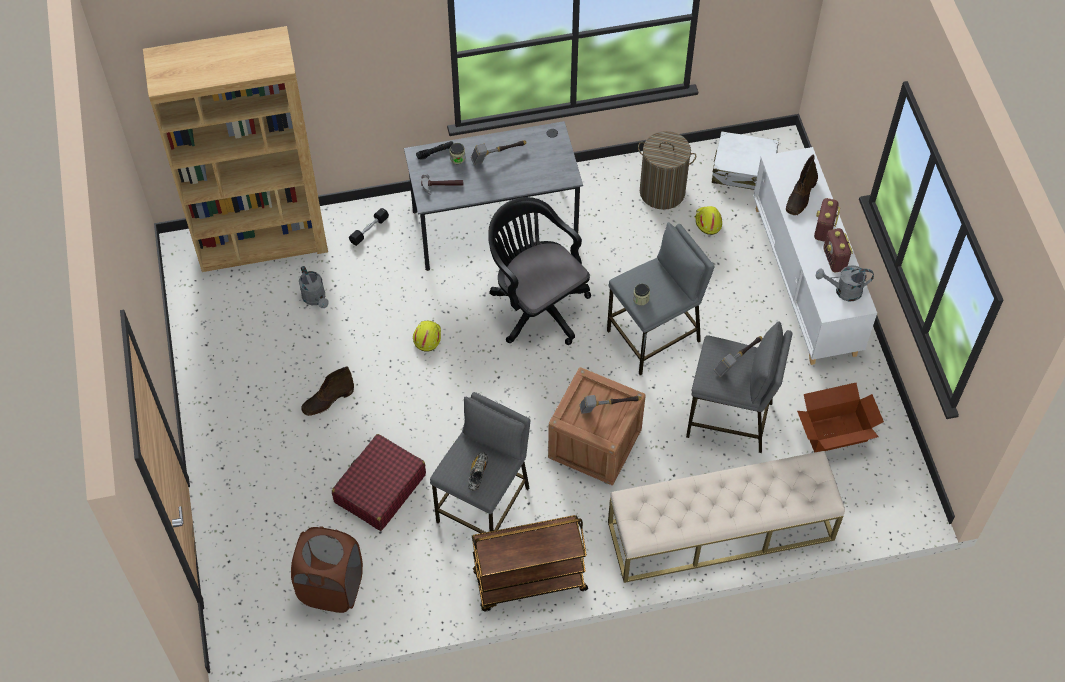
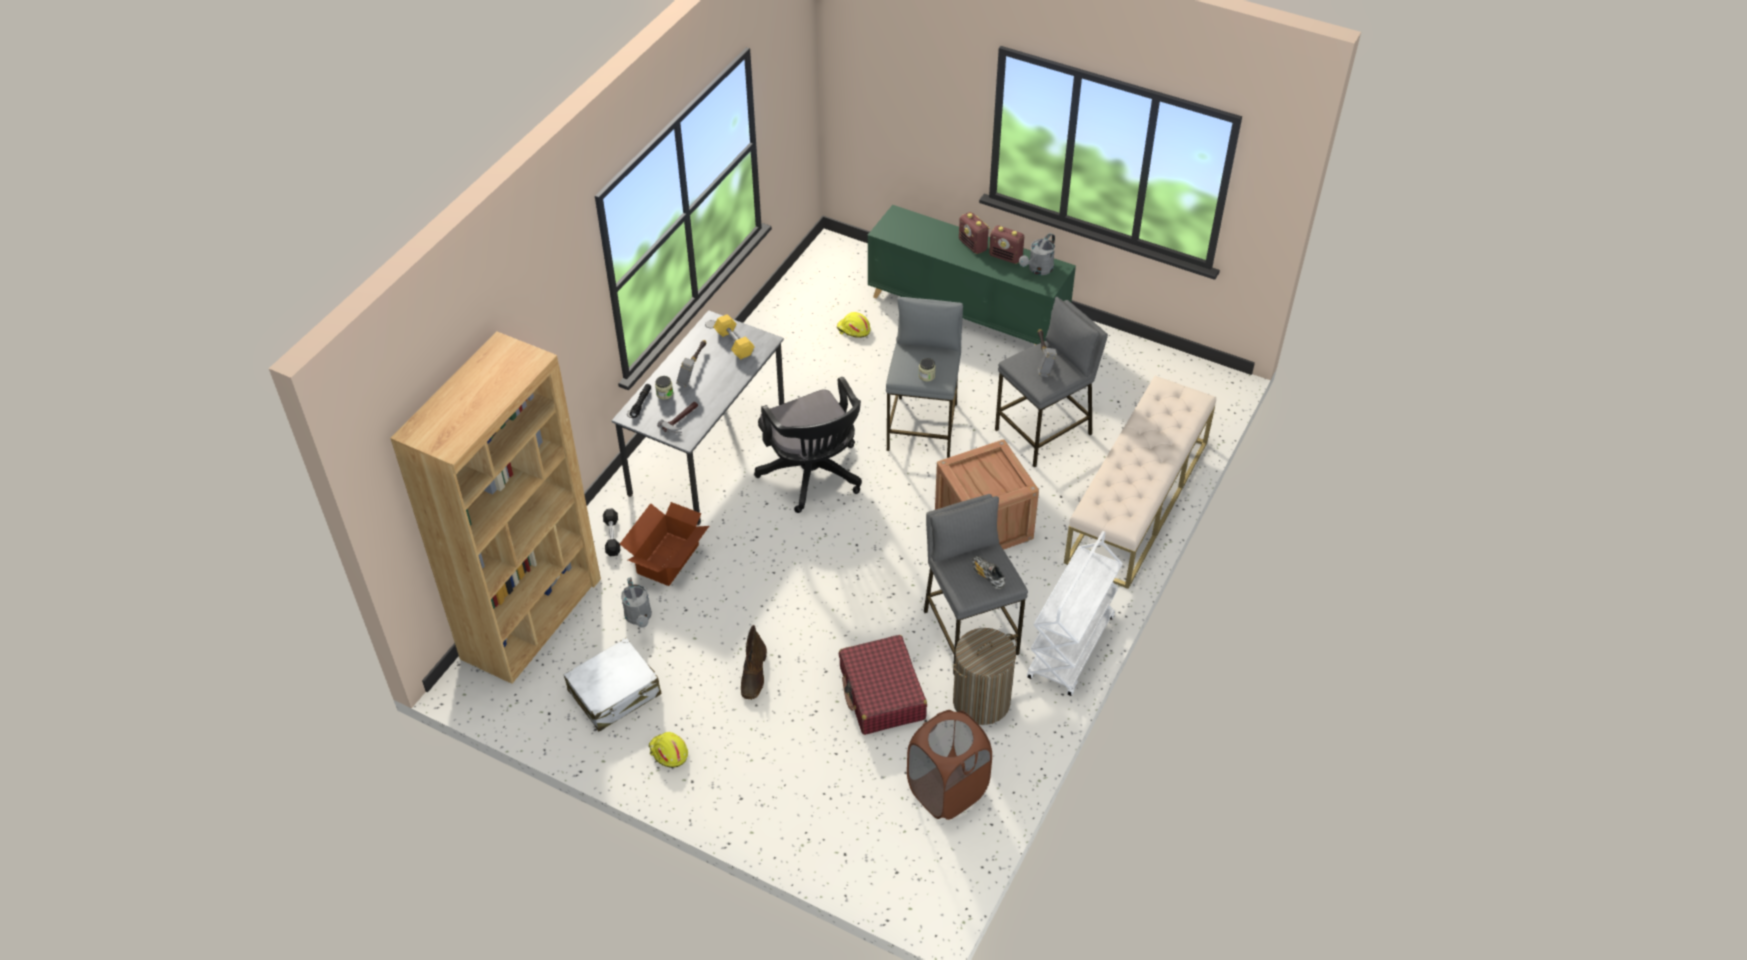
camera: 50 degrees left, 10 degrees down
grey watering can [299,266,329,308] -> grey watering can turned 60 degrees clockwise [621,577,652,628]
yellow hard hat [413,321,441,352] -> yellow hard hat moved to [649,732,688,768]
brown cart [472,515,588,611] -> white cart [1027,531,1123,696]
black office chair [488,197,591,345] -> black office chair turned 120 degrees counterclockwise [754,377,862,513]
hammer [580,395,642,414] -> none
laundry basket [638,131,696,210] -> laundry basket moved to [953,628,1017,725]
white suitcase [712,131,779,190] -> white suitcase moved to [564,638,662,732]
white cabinet [753,147,877,365] -> green cabinet [868,205,1076,345]
brown boot [786,155,818,215] -> none
cardboard box [797,383,884,453] -> cardboard box moved to [620,502,709,586]
none -> yellow dumbbell [714,314,755,360]

